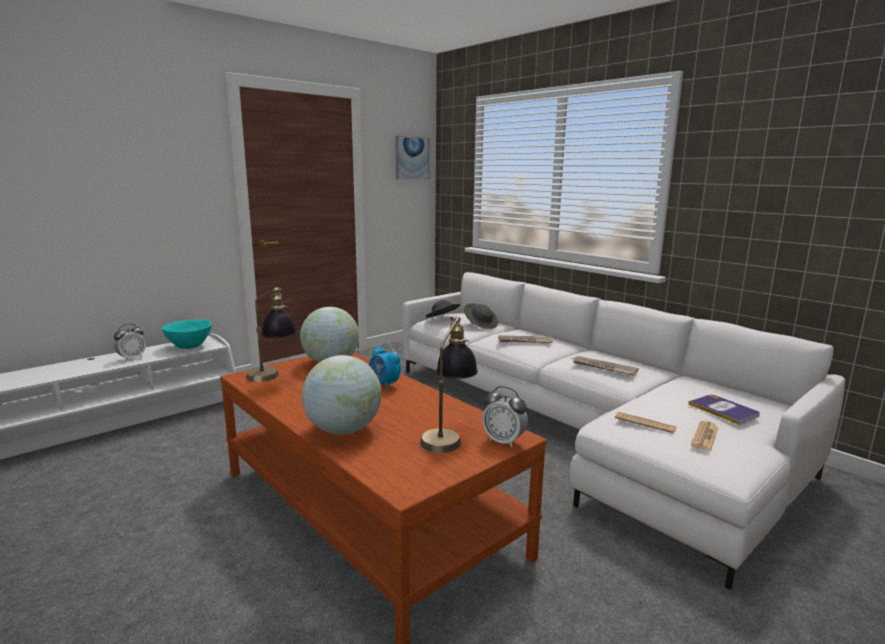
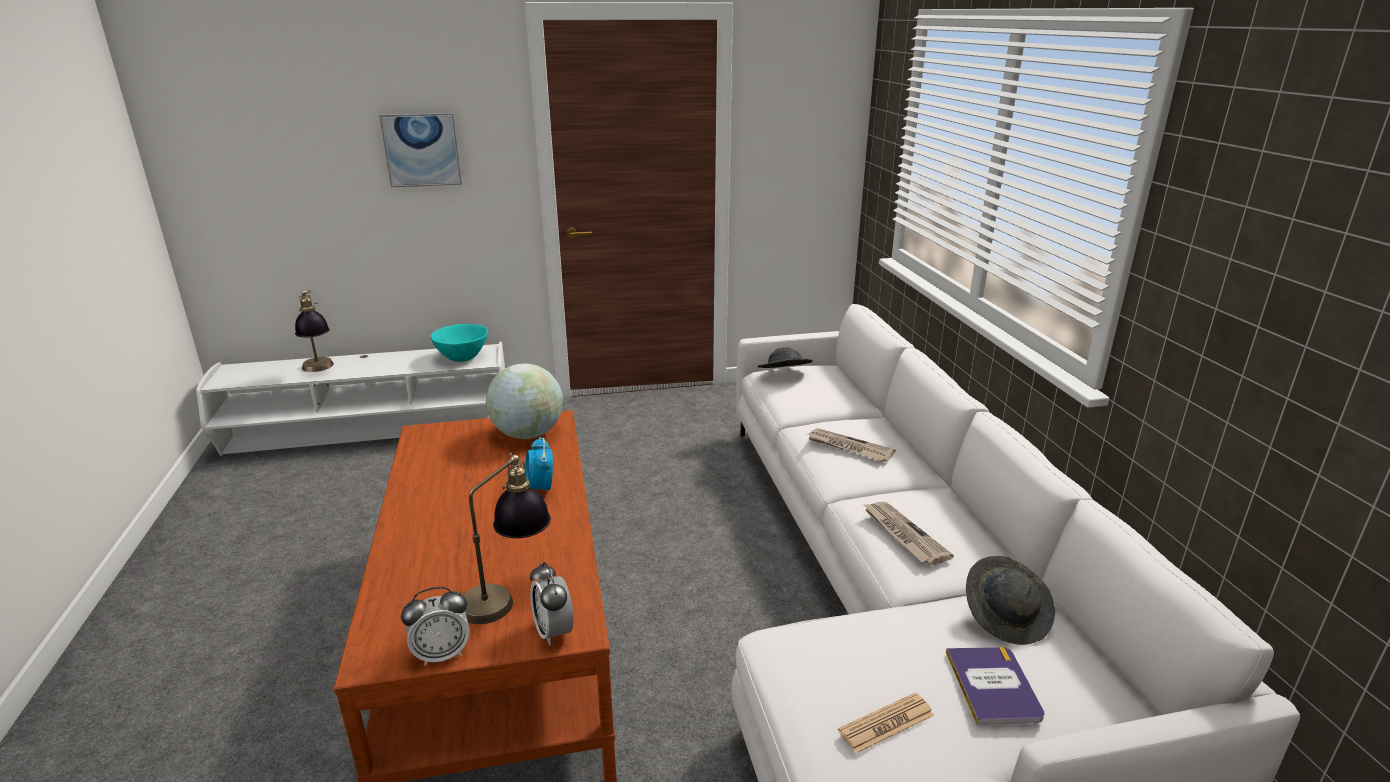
camera: 30 degrees right, 10 degrees up
alarm clock [114,324,146,361] -> alarm clock moved to [401,586,470,666]
table lamp [246,287,297,382] -> table lamp moved to [295,290,334,372]
globe [302,355,381,435] -> none
picture [395,136,429,179] -> picture moved to [379,113,462,187]
grey hat [464,303,498,329] -> grey hat moved to [966,556,1055,645]
newspaper [615,412,677,433] -> none

